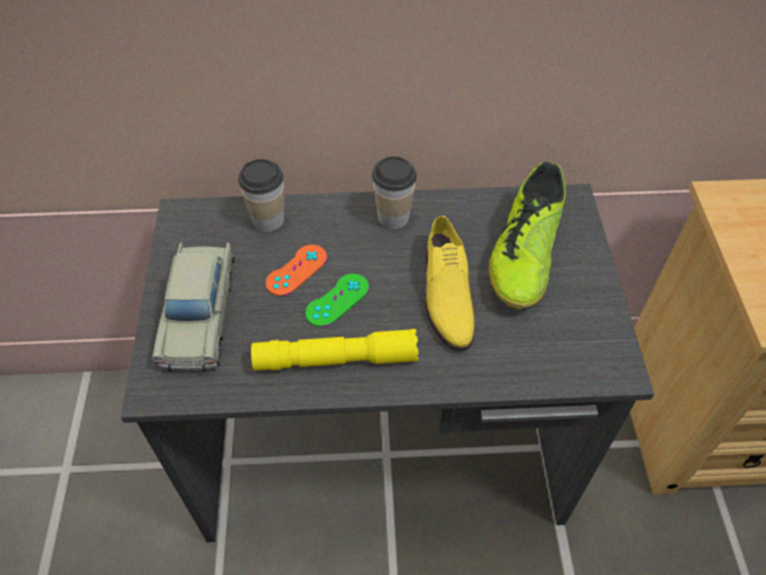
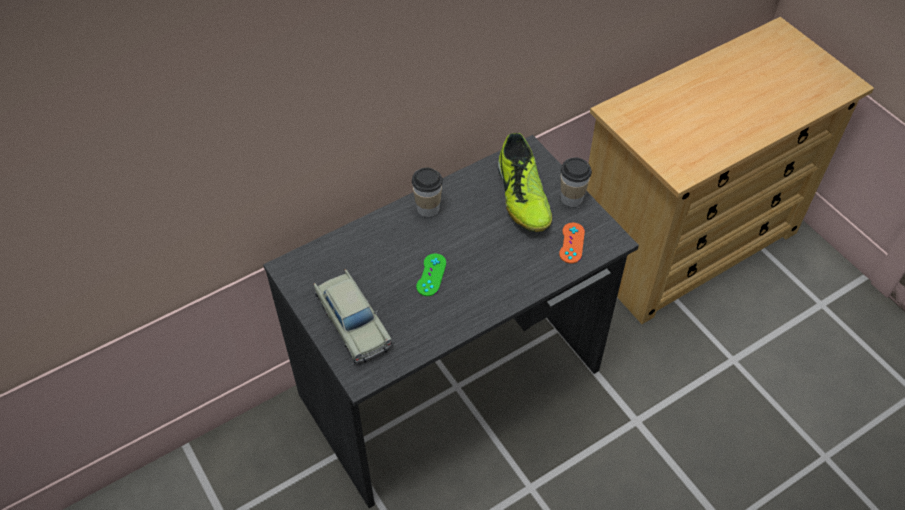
camera: 30 degrees left, 0 degrees up
cup [238,159,284,232] -> cup moved to [561,158,592,207]
yellow flashlight [251,329,419,371] -> none
orange game controller [266,245,327,296] -> orange game controller moved to [559,223,585,264]
yellow shoe [426,215,475,350] -> none

